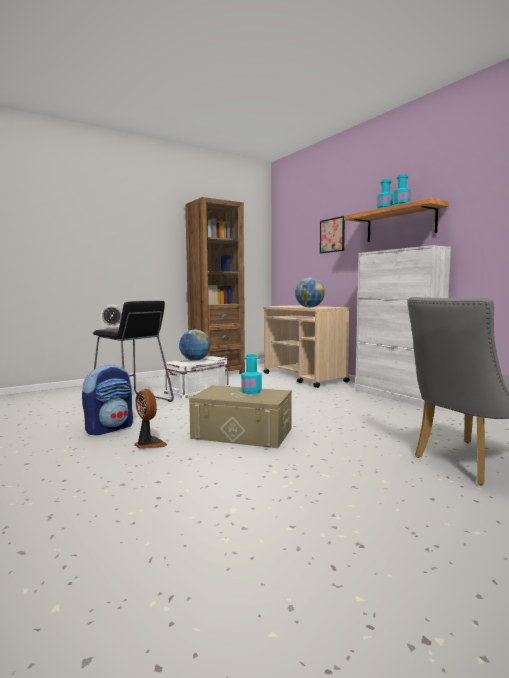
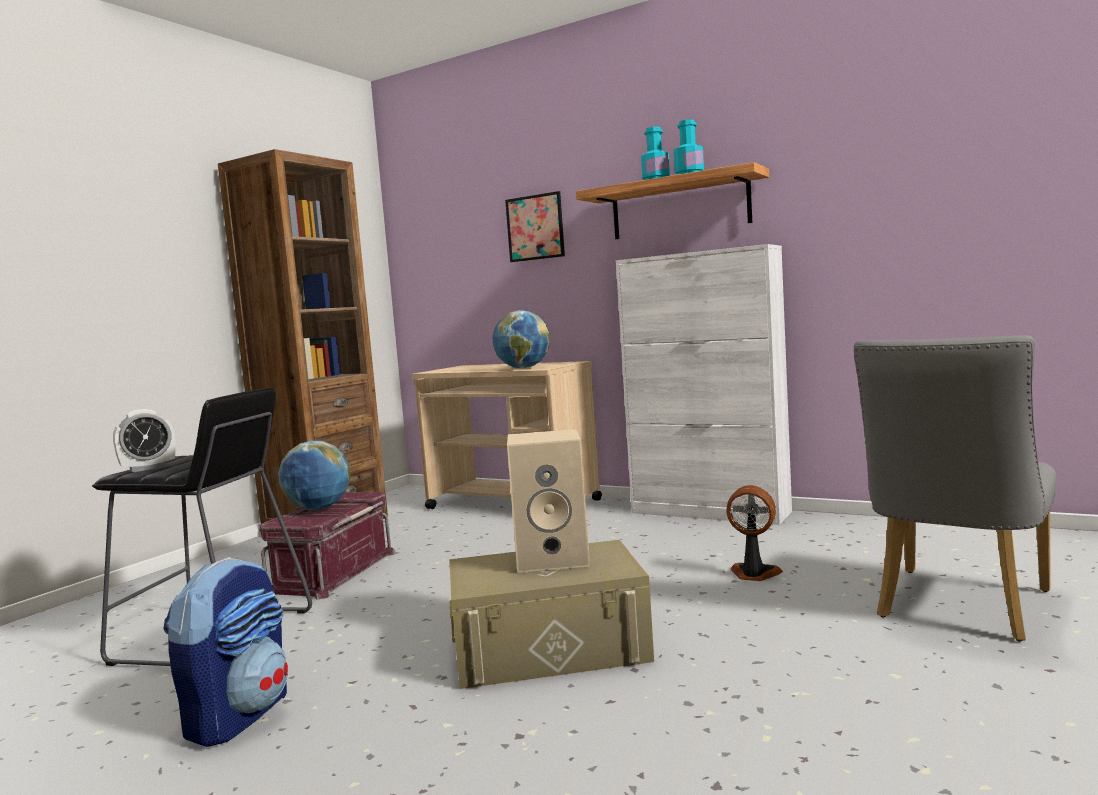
camera: 25 degrees left, 0 degrees up
fan [134,389,168,449] -> fan moved to [726,485,783,581]
white storage box [164,356,230,398] -> red storage box [259,492,396,600]
turquoise bottle [241,354,262,394] -> beige speaker [507,429,590,573]

